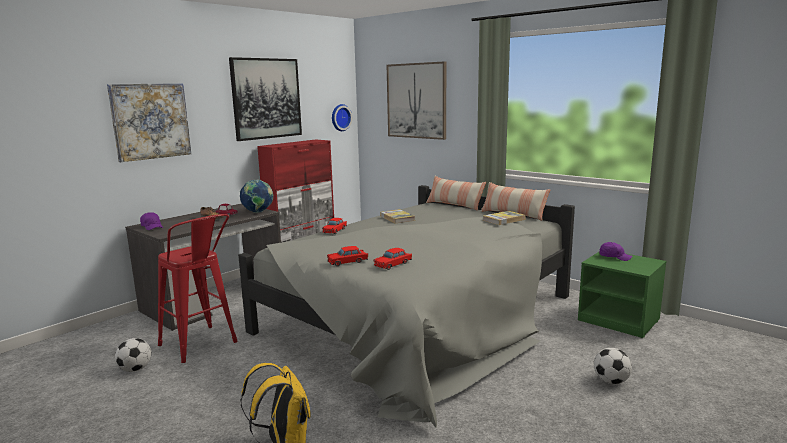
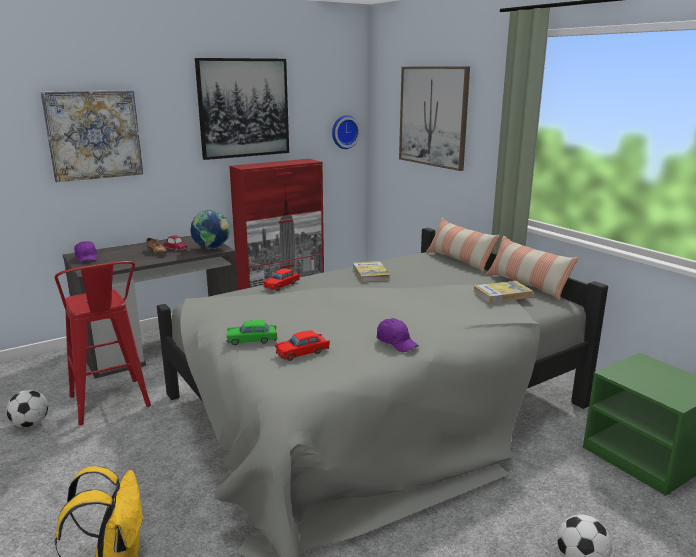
camera: 15 degrees right, 5 degrees up
red toy car [327,246,368,266] -> green toy car [226,320,277,345]
purple cap [599,242,632,261] -> purple cap moved to [377,318,419,352]

